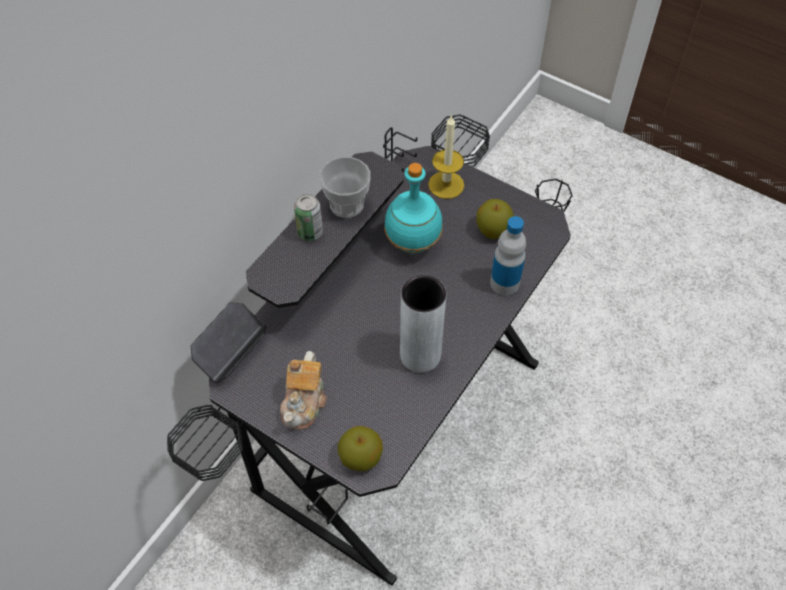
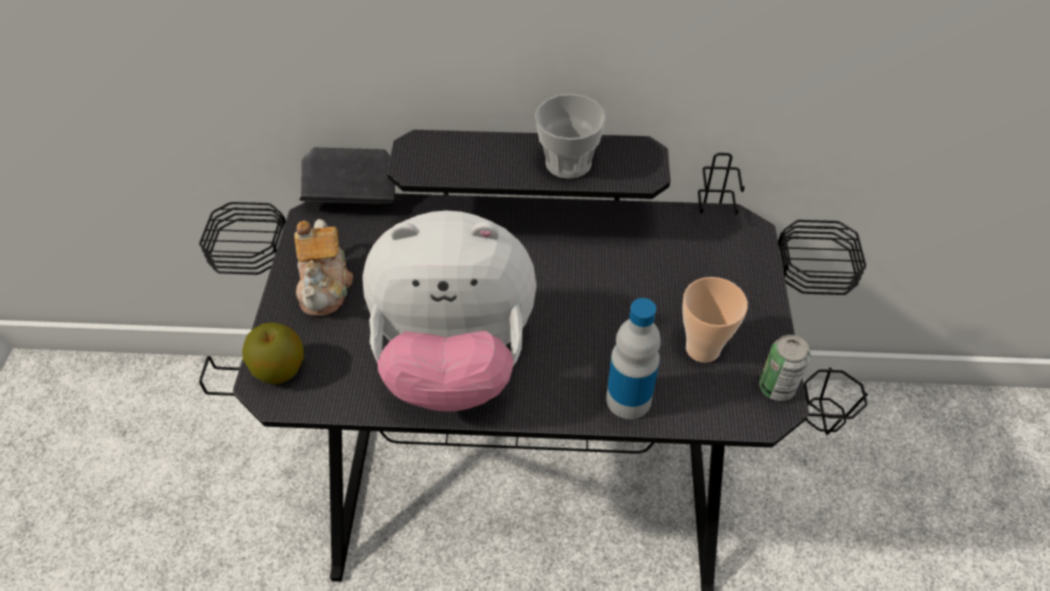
camera: 60 degrees right, 5 degrees down
teapot [280,351,327,430] -> teapot turned 75 degrees counterclockwise [294,219,353,316]
can [294,194,323,241] -> can moved to [759,335,810,401]
turquoise bottle [384,163,443,254] -> none
grey vase [400,275,446,373] -> plush toy [363,210,537,412]
candle [428,115,464,199] -> none
apple [476,199,514,239] -> cup [682,277,748,363]

